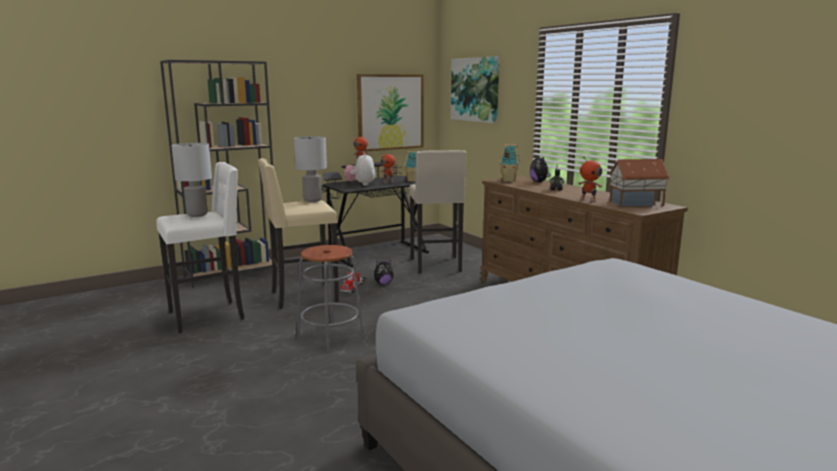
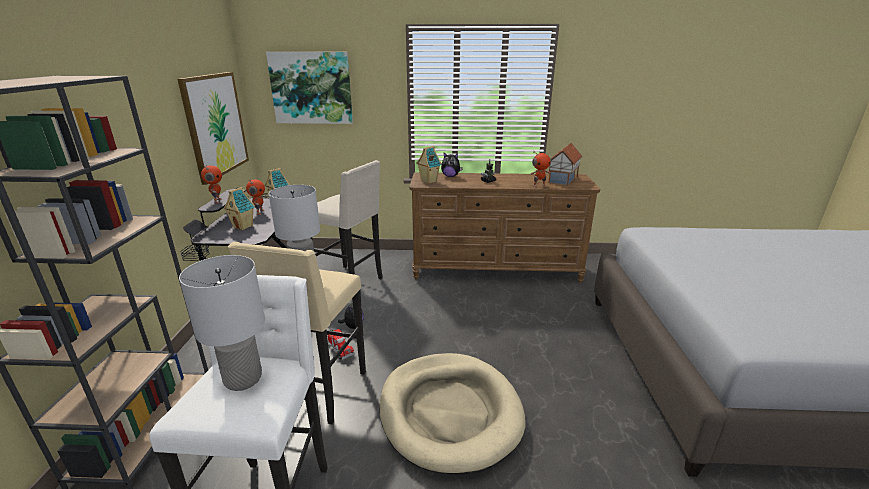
camera: 55 degrees left, 10 degrees up
grey stool [297,245,364,352] -> beige dog bed [379,353,526,475]
plush toy [345,153,375,186] -> toy house [223,187,255,230]

